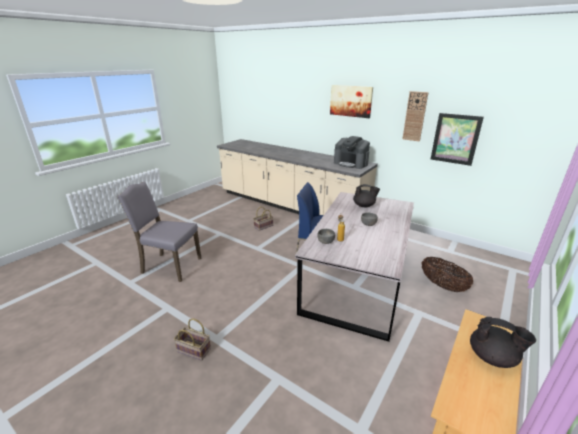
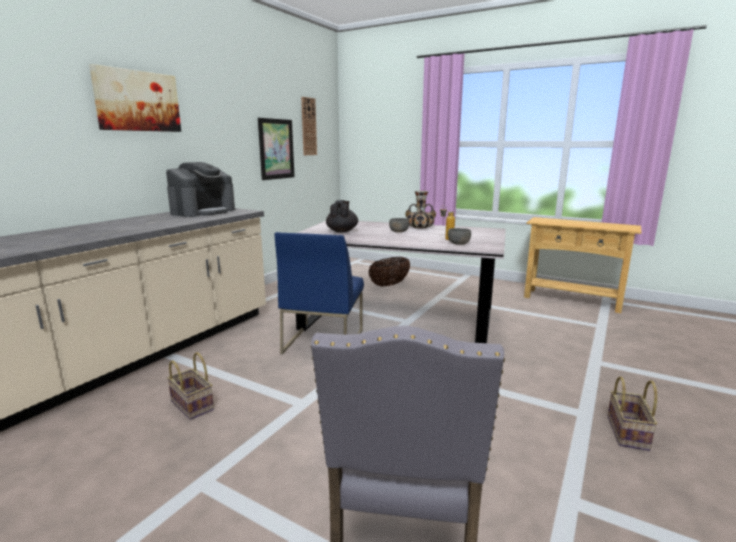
camera: 95 degrees left, 10 degrees down
wall clock [402,91,429,142] -> wall clock moved to [301,97,317,155]
black teapot [470,317,536,368] -> none
none -> vase [405,191,436,229]

